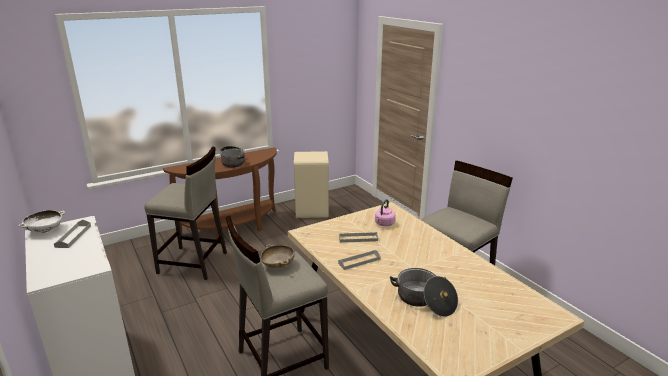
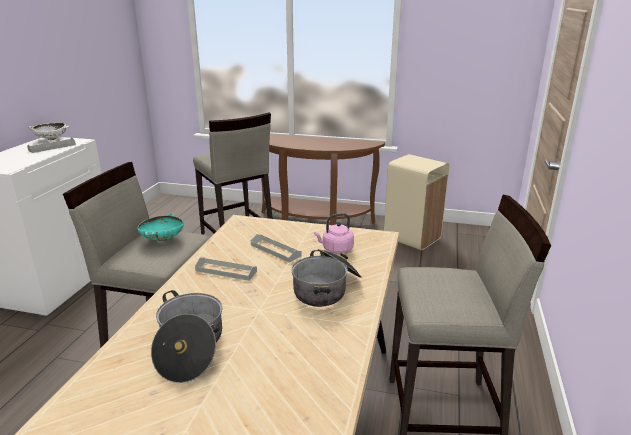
camera: 45 degrees right, 0 degrees up
cooking pot [220,146,245,168] -> cooking pot moved to [291,249,361,307]
beige bowl [261,245,295,268] -> turquoise bowl [137,213,184,242]

